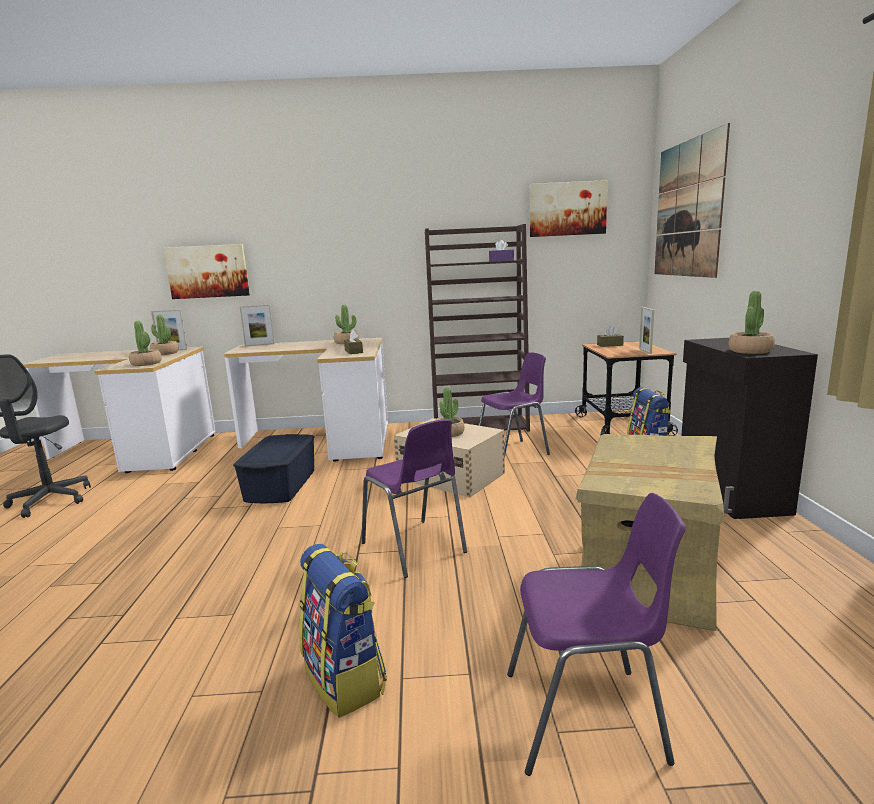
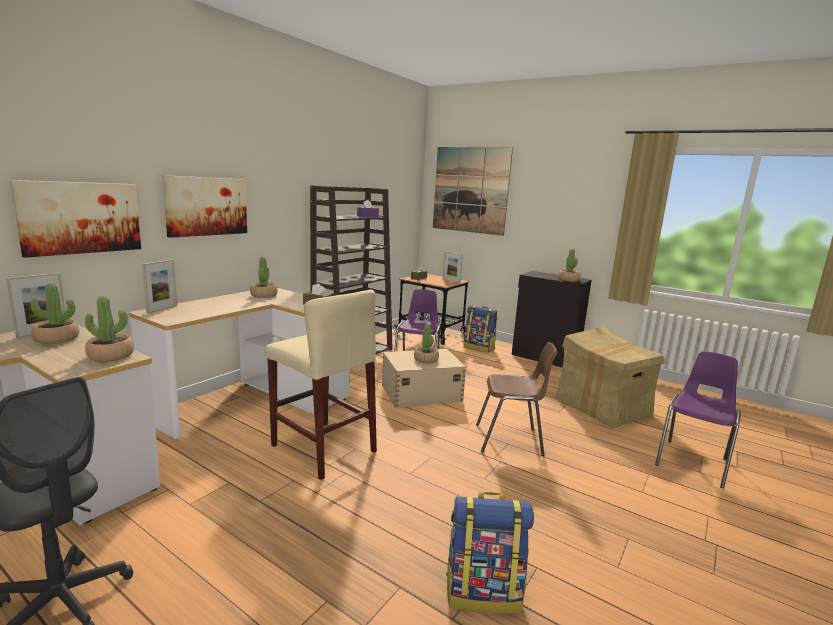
camera: 55 degrees left, 0 degrees up
blue storage box [233,434,315,503] -> beige stool [265,290,377,480]
backpack [299,544,387,718] -> backpack moved to [446,492,534,614]
purple chair [361,419,467,578] -> brown chair [476,342,558,456]
picture [530,180,608,237] -> picture moved to [162,175,247,238]

